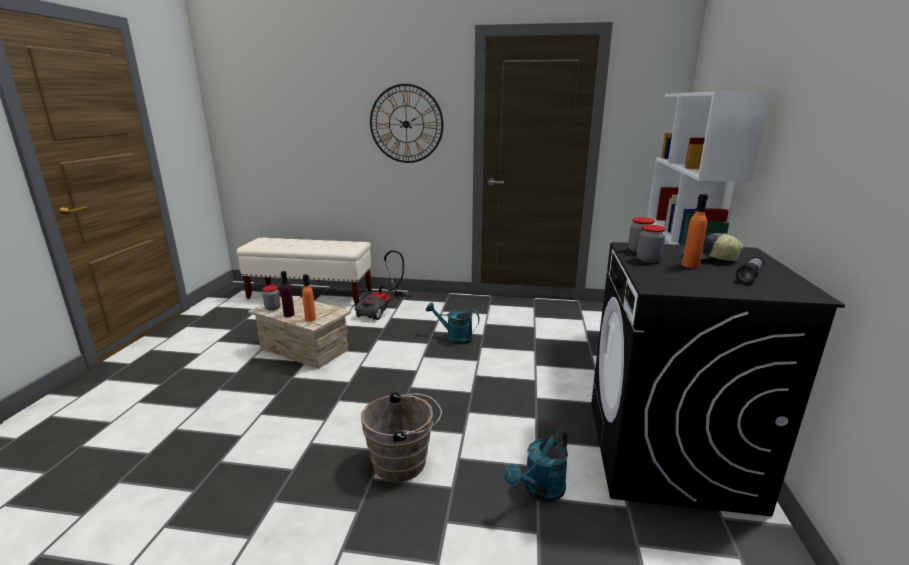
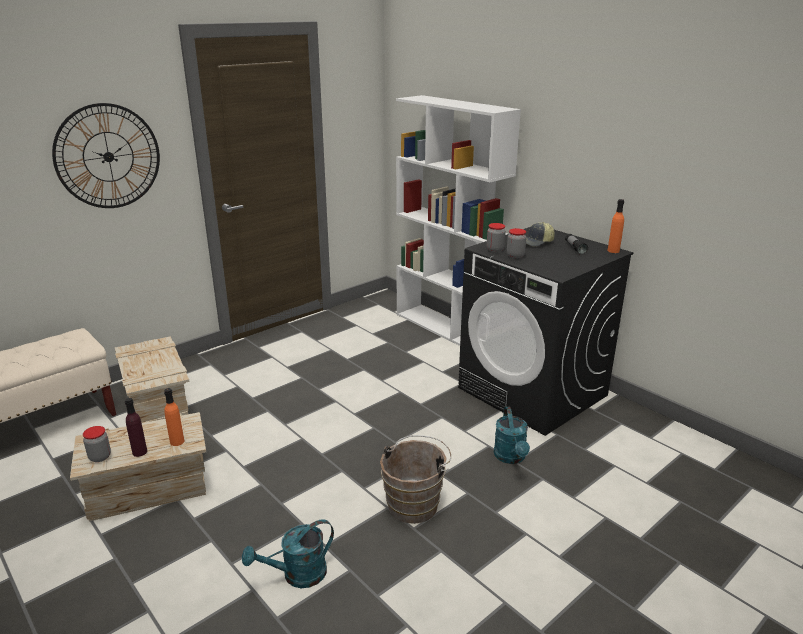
camera: 50 degrees left, 5 degrees up
vacuum cleaner [355,250,412,320] -> crate [115,336,189,423]
turquoise watering can [426,302,480,344] -> turquoise watering can moved to [242,519,334,588]
orange bottle [682,194,708,268] -> orange bottle moved to [607,199,624,253]

